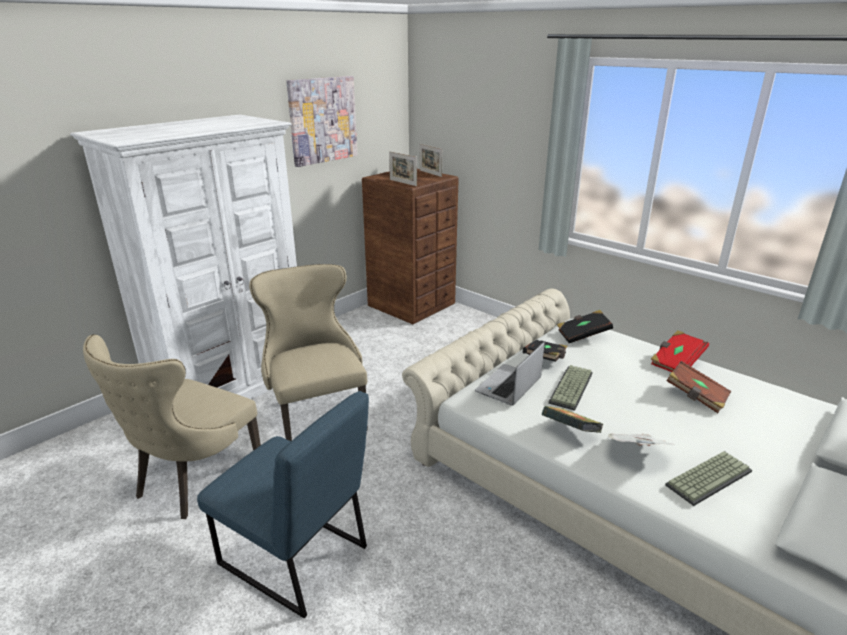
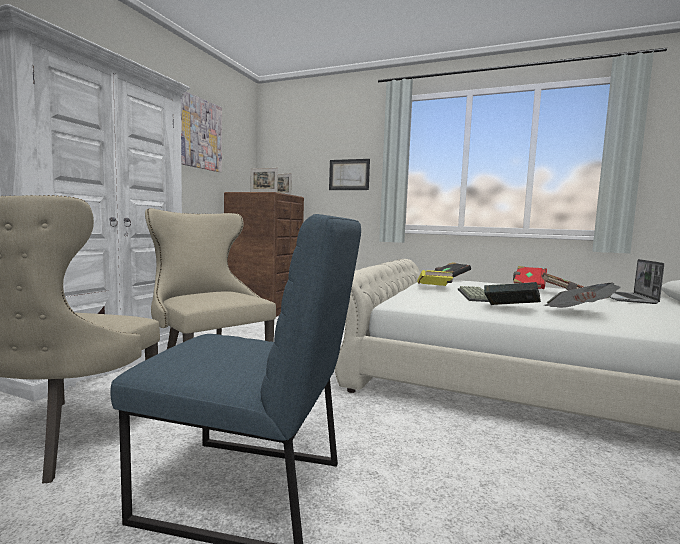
camera: 20 degrees left, 20 degrees down
laptop [475,342,545,406] -> laptop moved to [609,259,664,304]
black book [523,340,568,362] -> yellow book [417,270,454,286]
keyboard [665,451,752,506] -> none
none -> picture [329,159,370,190]

